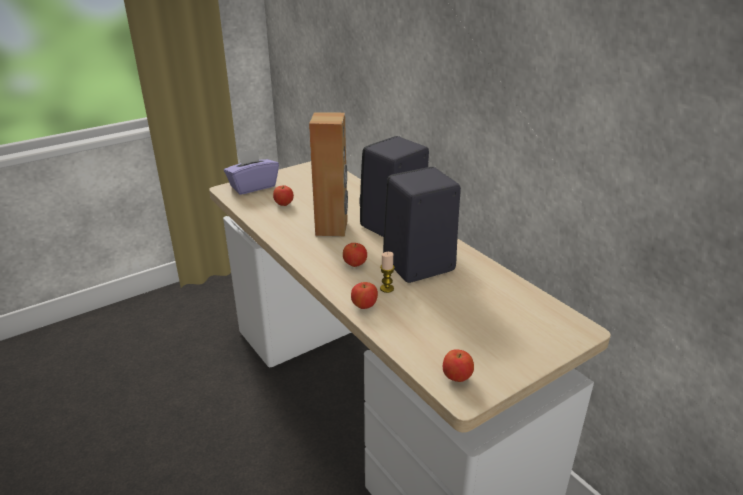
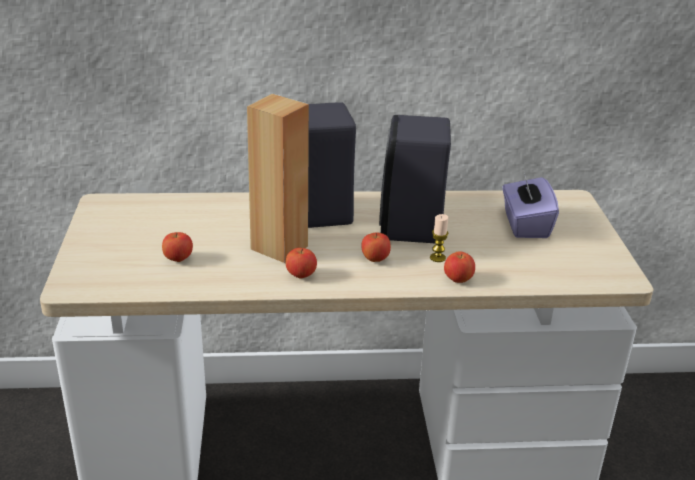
camera: 60 degrees left, 0 degrees up
purple tissue box [224,148,279,195] -> purple tissue box moved to [503,173,559,238]
apple [443,349,474,382] -> apple moved to [286,248,317,279]

